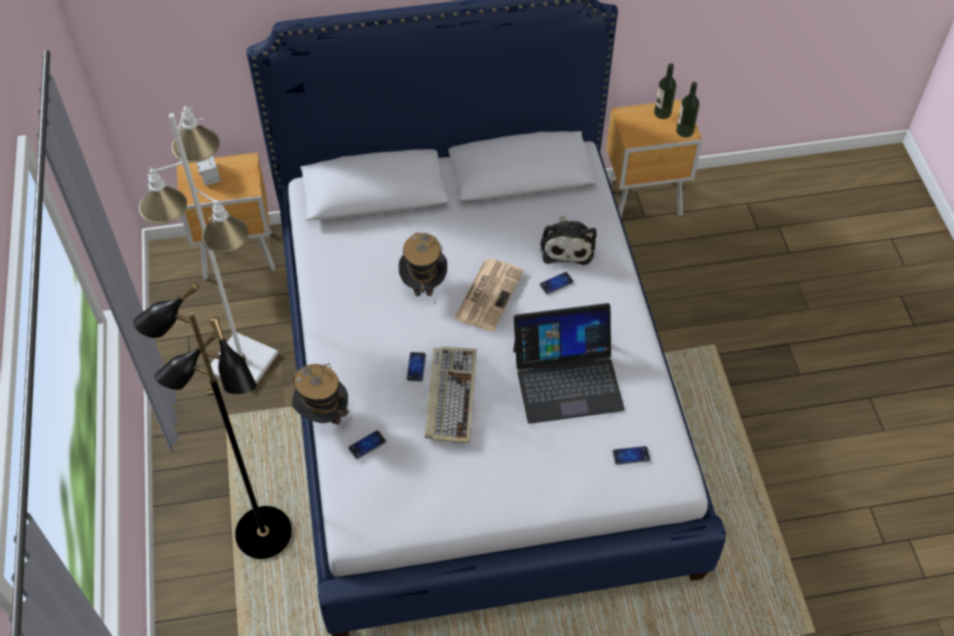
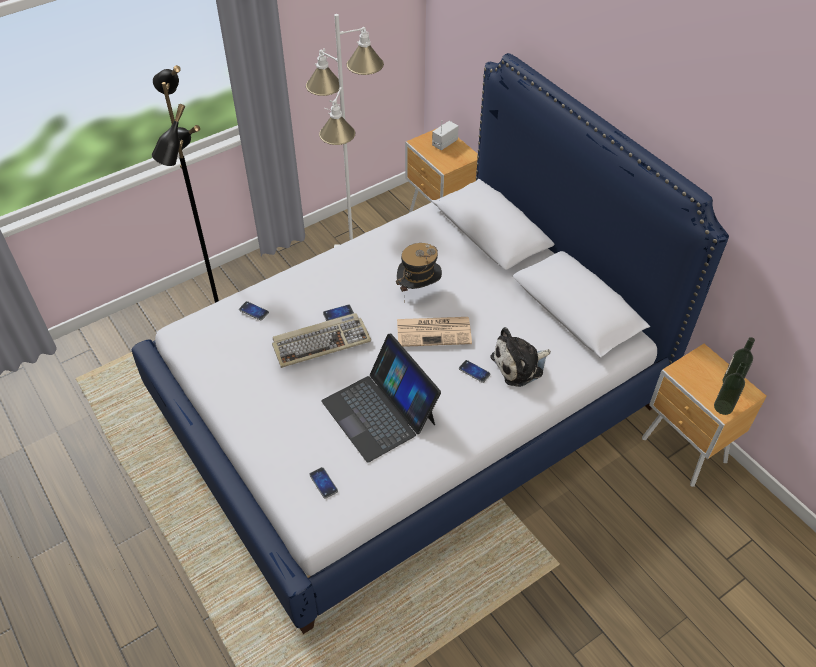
camera: 65 degrees right, 5 degrees down
hat [292,363,351,425] -> none

